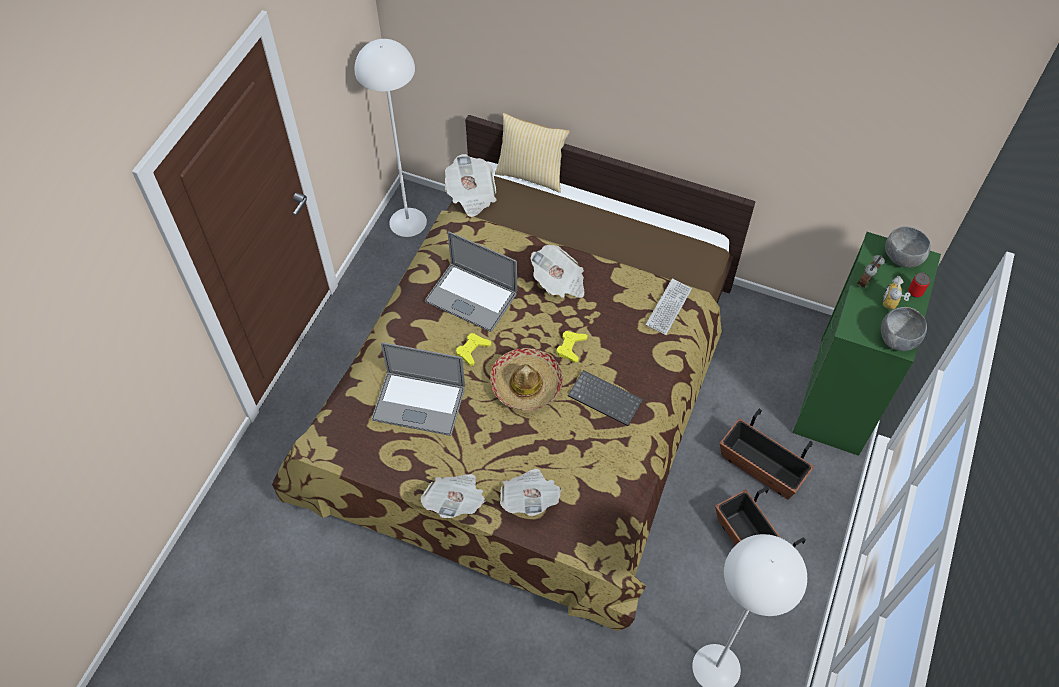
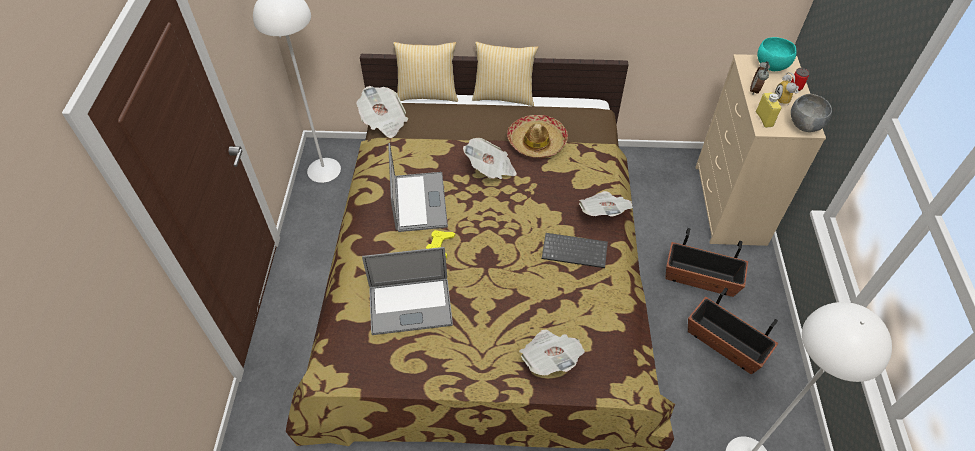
camera: 20 degrees left, 5 degrees down
newspaper [421,474,486,518] -> newspaper moved to [579,191,633,217]
laptop [425,231,517,332] -> laptop turned 105 degrees counterclockwise [388,143,448,232]
hat [490,348,563,411] -> hat moved to [507,115,568,158]
yellow game controller [557,331,588,362] -> none
keyboard [646,278,692,335] -> none
green dresser [792,232,941,456] -> beige dresser [695,54,826,246]
grey bowl [885,226,930,268] -> turquoise bowl [757,37,796,71]
none -> pillow [472,42,538,106]
none -> yellow bottle [756,92,782,128]

